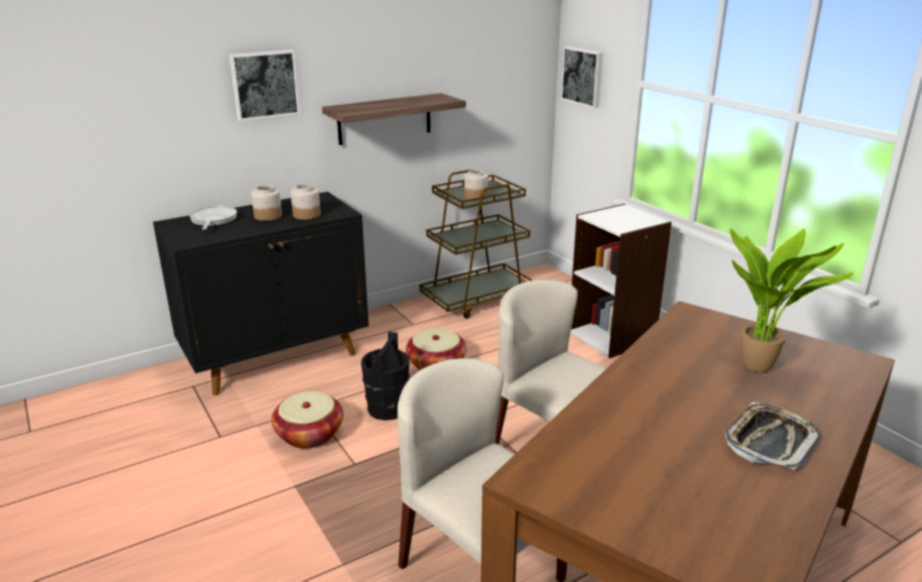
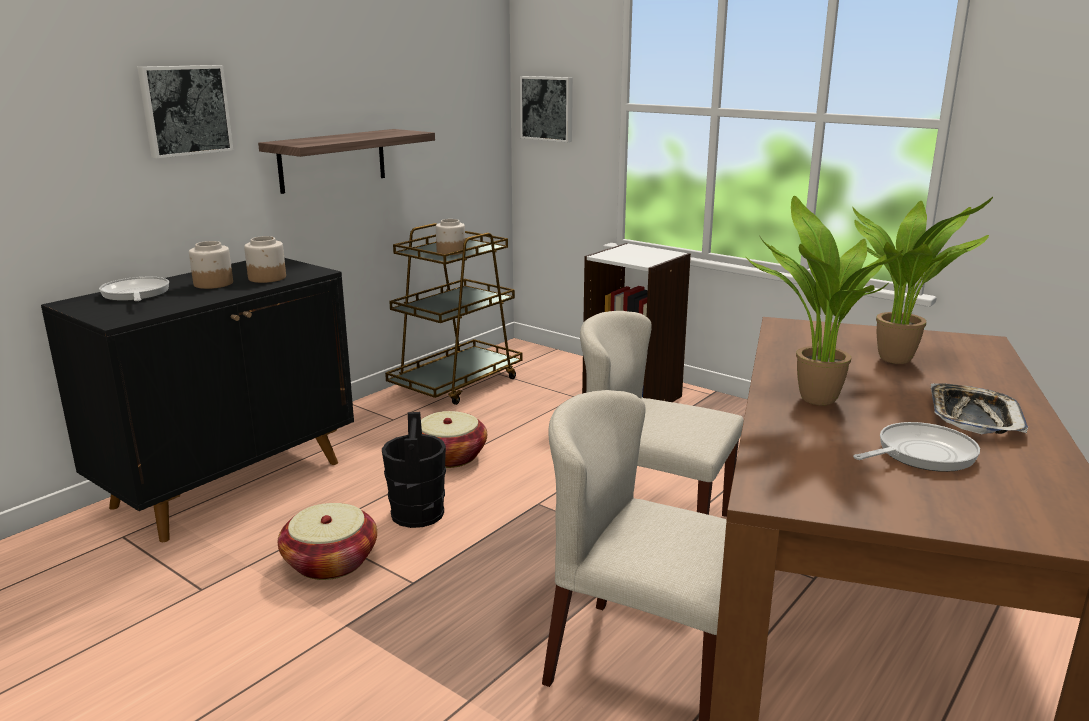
camera: 20 degrees left, 5 degrees down
none -> potted plant [745,196,903,405]
none -> frying pan [853,422,980,472]

